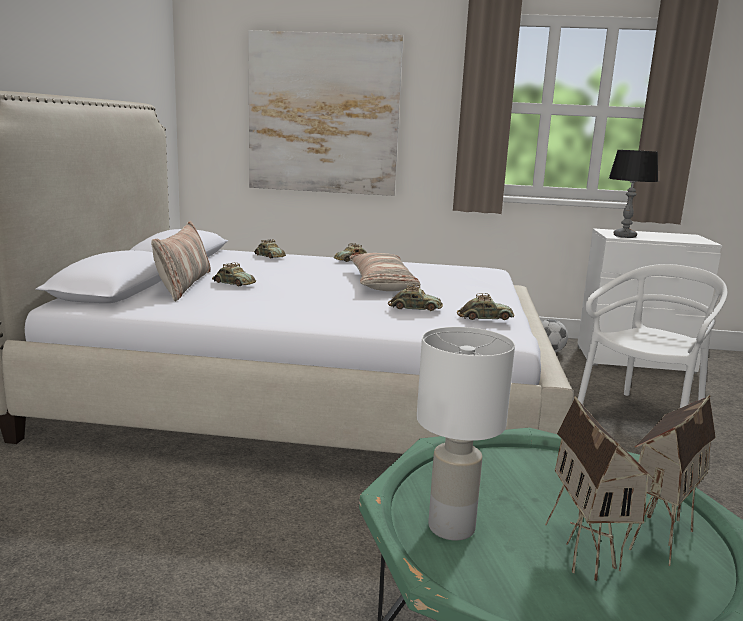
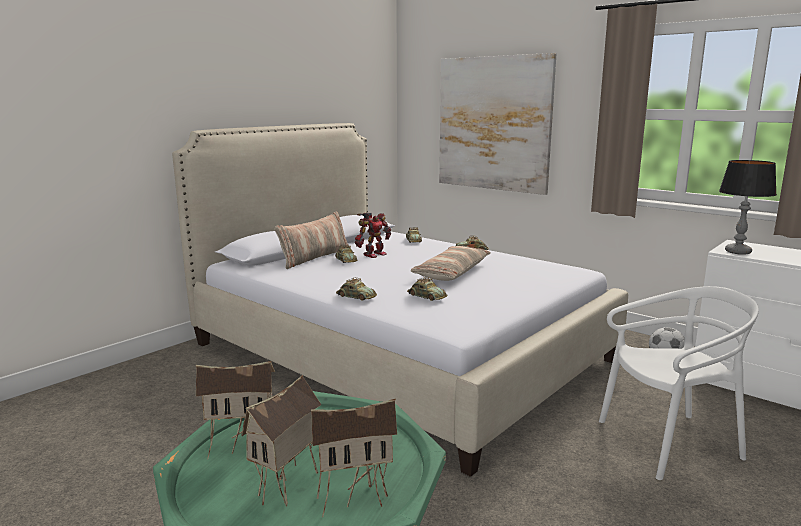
camera: 35 degrees right, 0 degrees up
white table lamp [417,327,515,541] -> toy house [196,361,275,460]
toy car [457,293,514,320] -> toy car moved to [336,278,377,301]
none -> toy robot [355,212,391,258]

